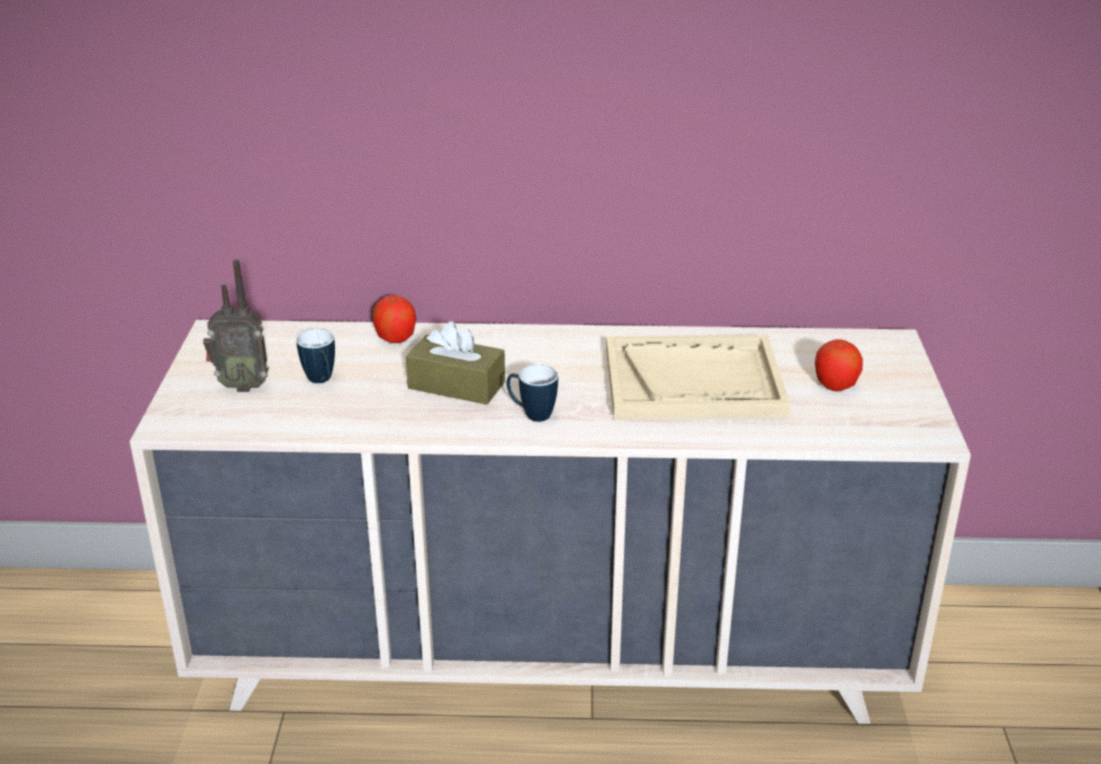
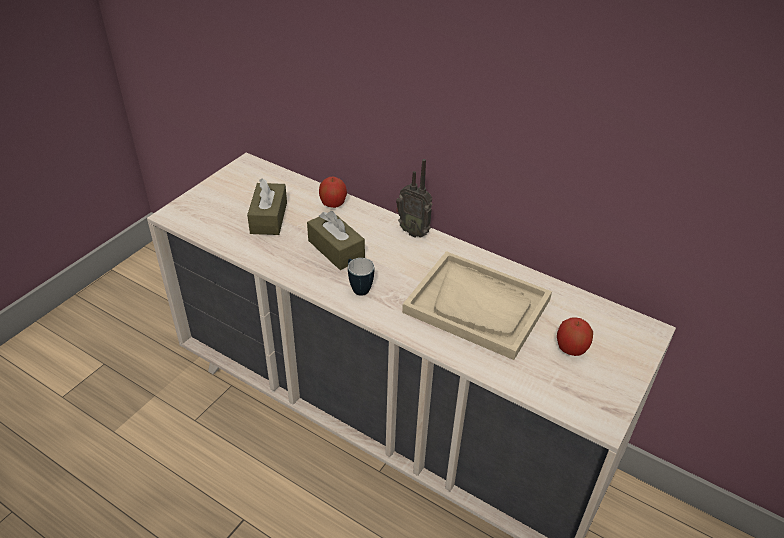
camera: 30 degrees right, 10 degrees up
radio [203,259,269,392] -> radio moved to [396,159,432,238]
mug [296,329,335,383] -> brown tissue box [247,178,287,235]

